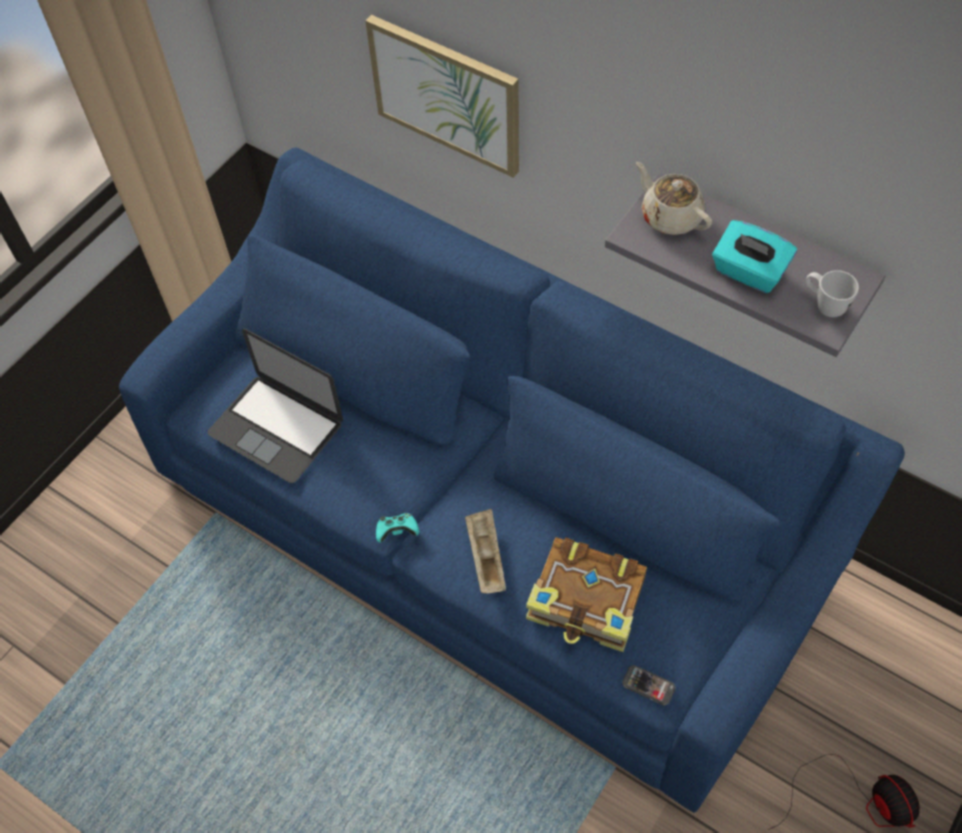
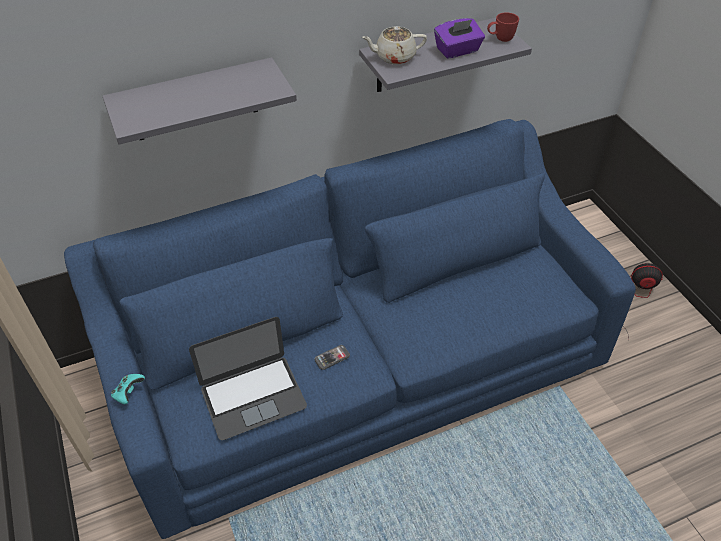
camera: 60 degrees left, 10 degrees down
picture [365,15,519,178] -> grey shelf [103,57,297,144]
turquoise game controller [376,513,419,543] -> turquoise game controller moved to [111,374,145,404]
beige tray [465,509,506,594] -> none
book [526,537,647,652] -> none
phone [622,665,675,705] -> phone moved to [314,345,350,370]
turquoise tissue box [712,220,797,293] -> purple tissue box [434,18,485,59]
white mug [806,270,859,317] -> red mug [487,12,519,42]

